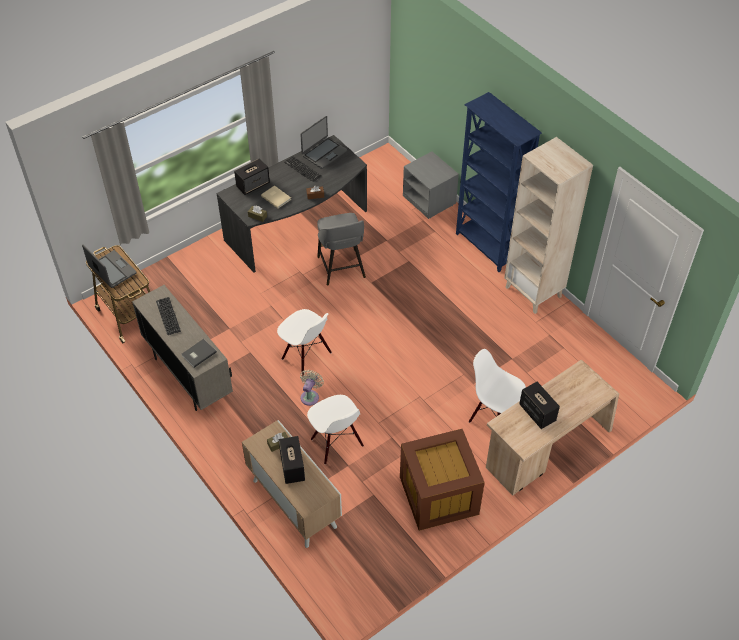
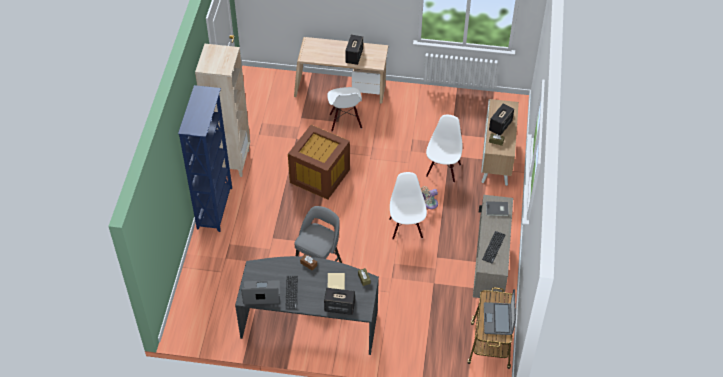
camera: 135 degrees left, 0 degrees up
brown storage box [400,429,485,531] -> brown storage box moved to [288,125,350,200]
grey nightstand [403,151,459,219] -> none

